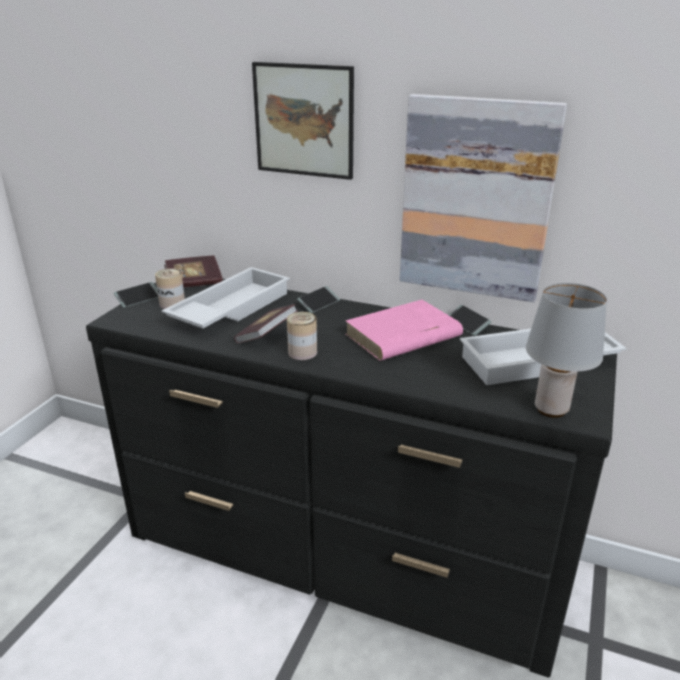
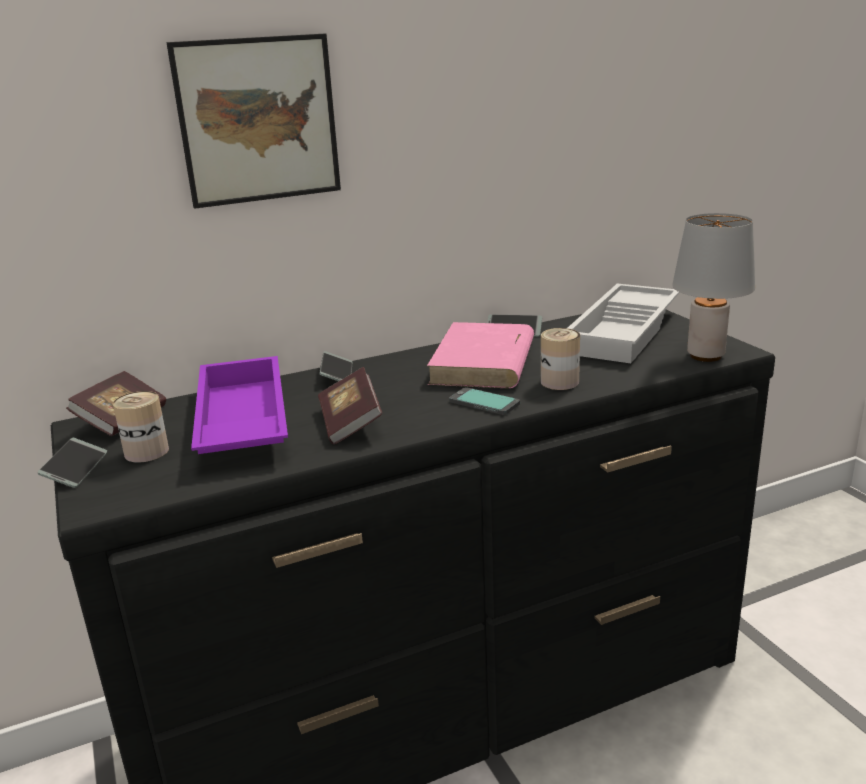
camera: 45 degrees left, 5 degrees down
white tray [162,267,290,328] -> purple tray [191,356,288,454]
can [287,312,317,360] -> can moved to [541,328,580,390]
picture [400,94,567,302] -> none
none -> phone [449,387,520,415]

